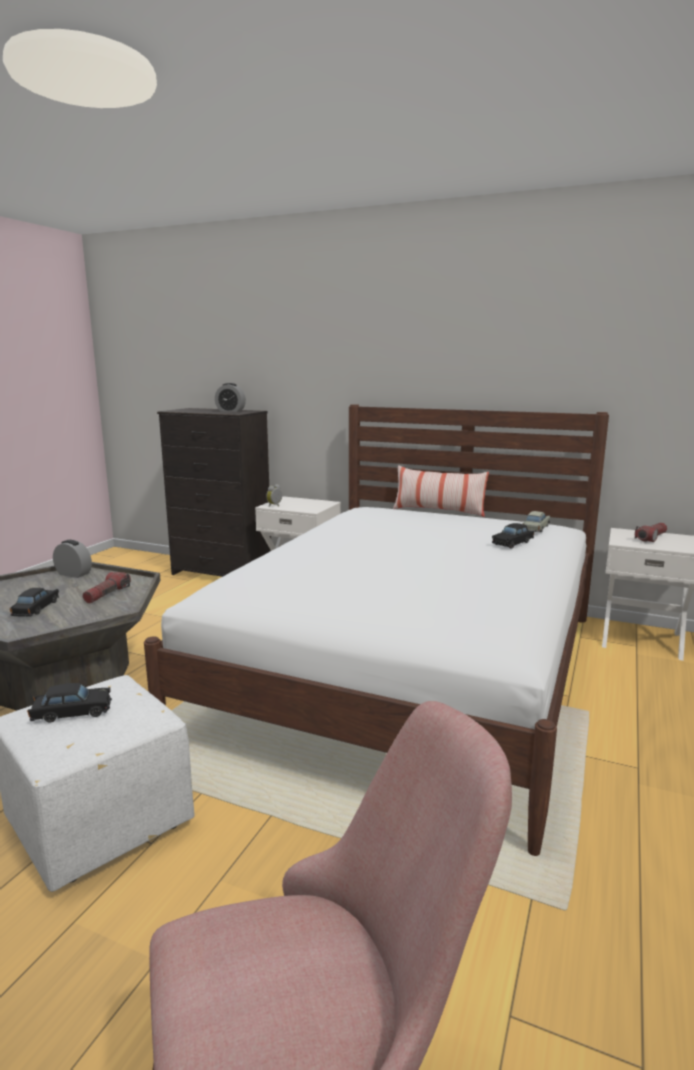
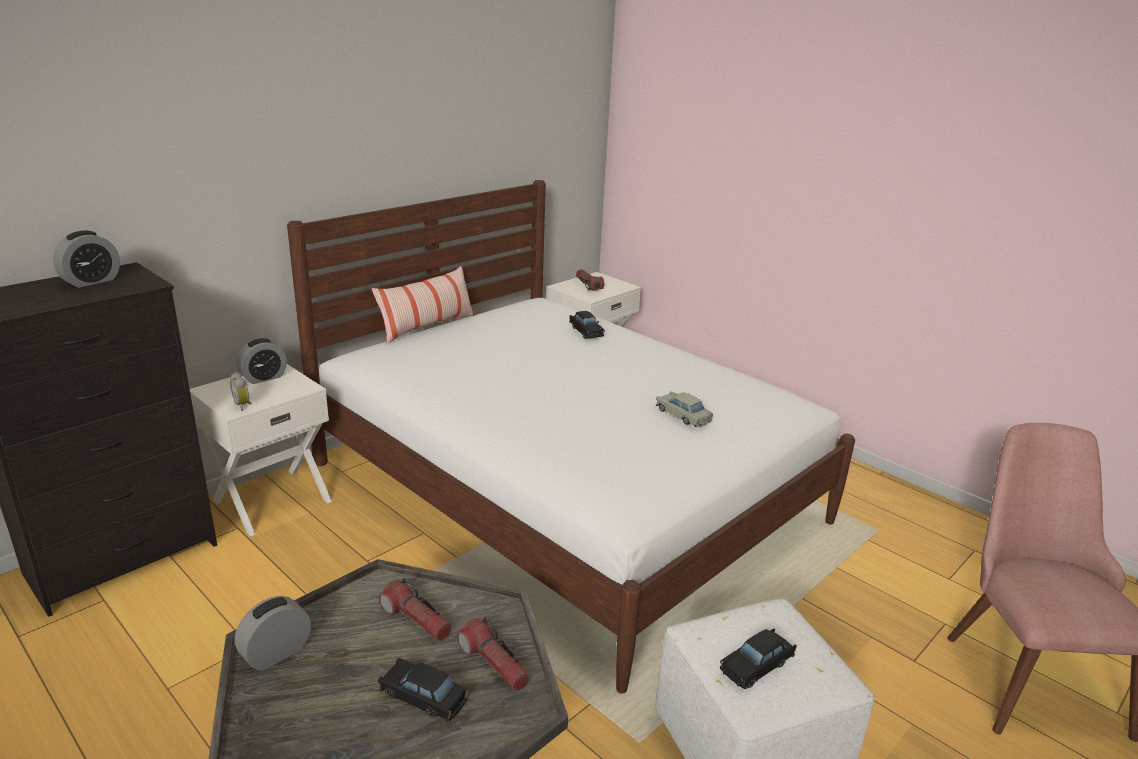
camera: 70 degrees left, 10 degrees up
black toy car [27,683,112,722] -> black toy car turned 135 degrees counterclockwise [720,629,797,689]
beige toy car [523,511,550,532] -> beige toy car moved to [656,391,713,427]
none -> alarm clock [237,338,287,384]
none -> flashlight [457,617,530,691]

